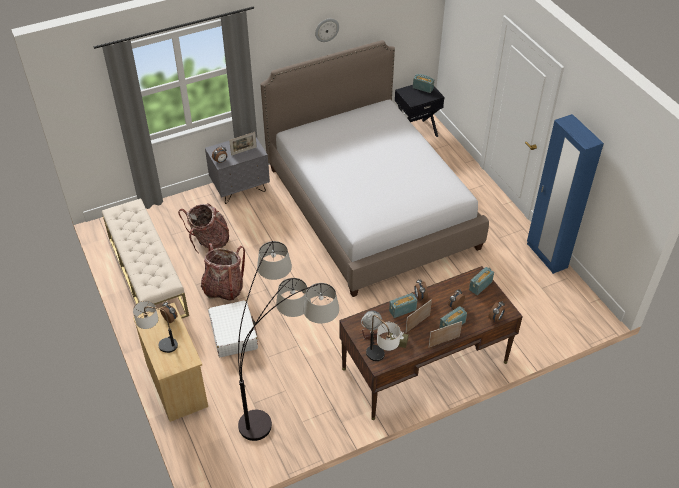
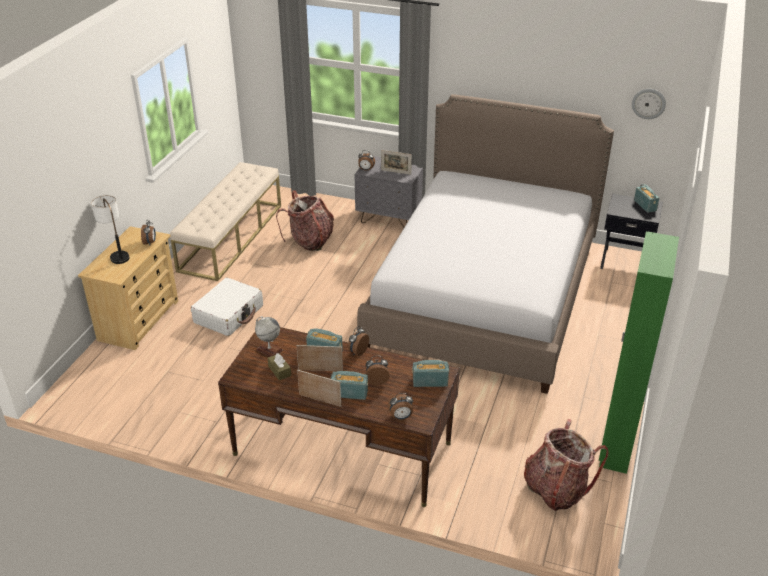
camera: 45 degrees right, 10 degrees down
backpack [201,243,245,301] -> backpack moved to [524,419,608,511]
floor lamp [238,241,339,441] -> none
wall clock [315,19,339,42] -> wall clock moved to [632,89,666,119]
table lamp [366,315,401,361] -> none
blue wardrobe [527,114,604,274] -> green wardrobe [599,232,679,474]

